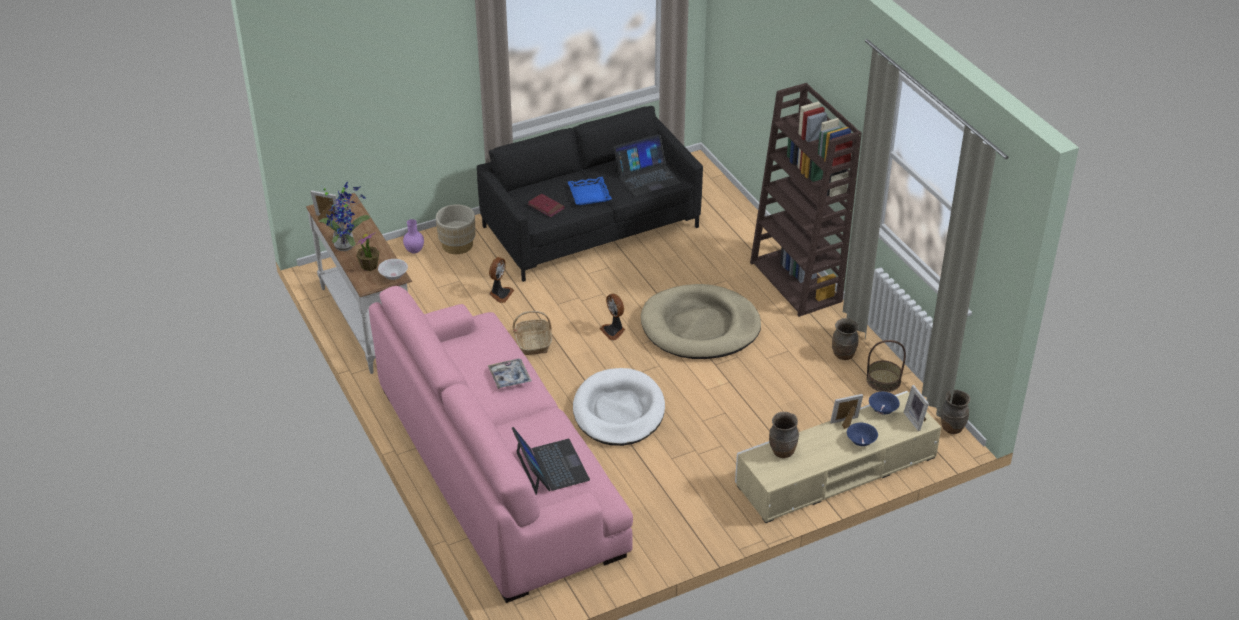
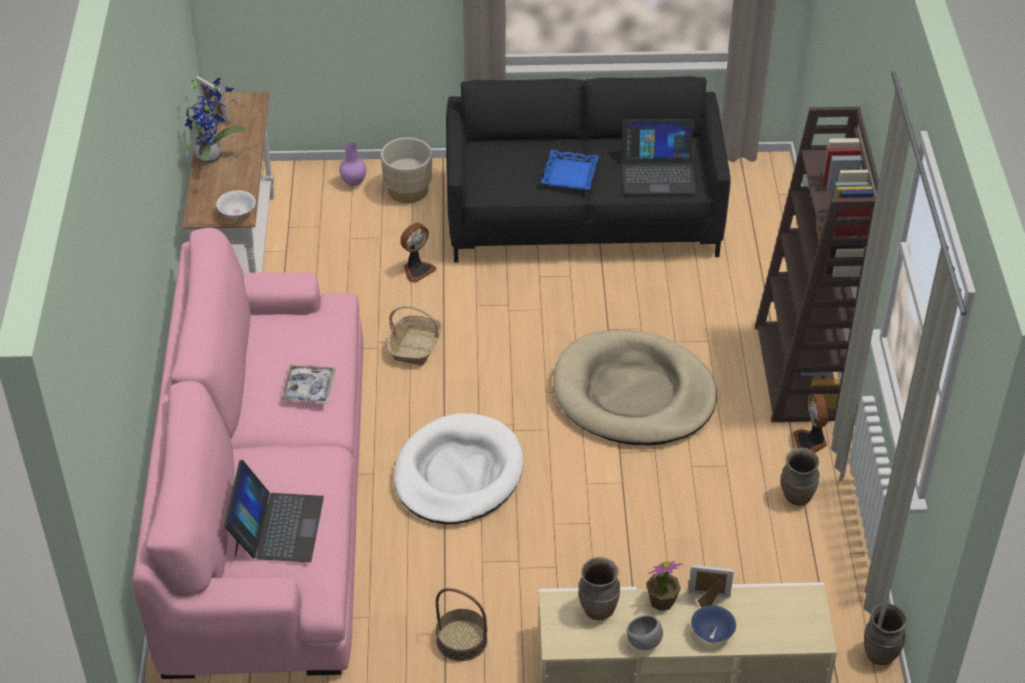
camera: 25 degrees right, 5 degrees up
potted plant [356,232,379,271] -> potted plant moved to [646,561,683,611]
red book [528,194,565,217] -> none
fan [599,293,625,340] -> fan moved to [793,394,828,453]
basket [866,340,906,392] -> basket moved to [436,588,488,661]
blue bowl [869,392,900,415] -> none
picture frame [903,385,929,431] -> none
none -> grey bowl [627,615,663,650]

